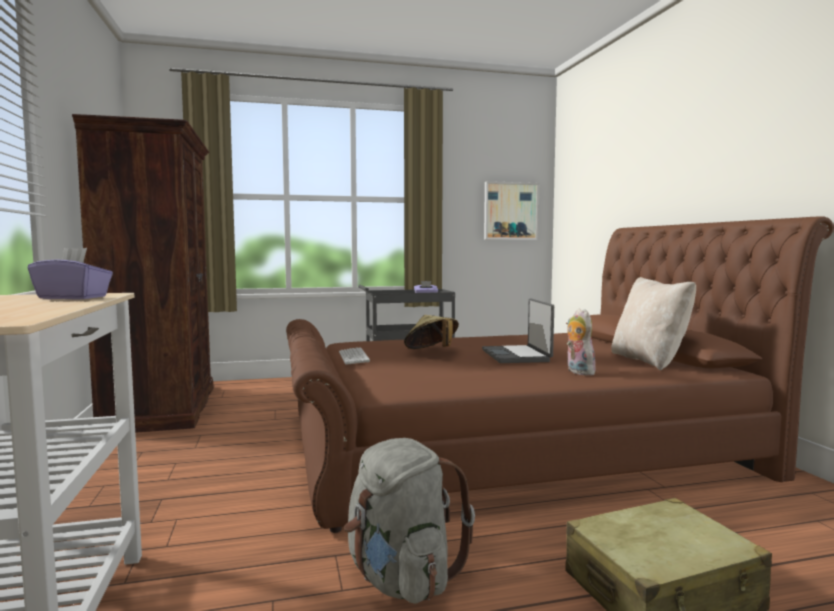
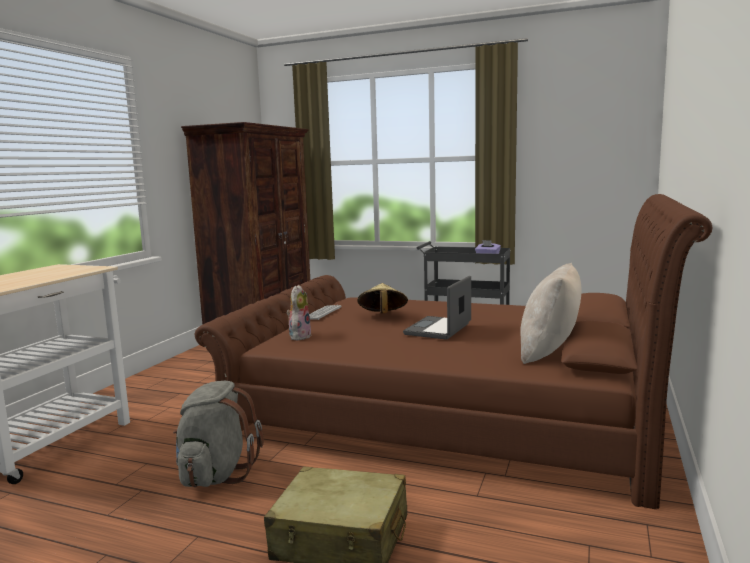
camera: 35 degrees right, 5 degrees up
purple tissue box [28,248,113,300] -> none
picture [484,181,539,240] -> none
plush toy [567,309,596,375] -> plush toy moved to [286,285,311,341]

